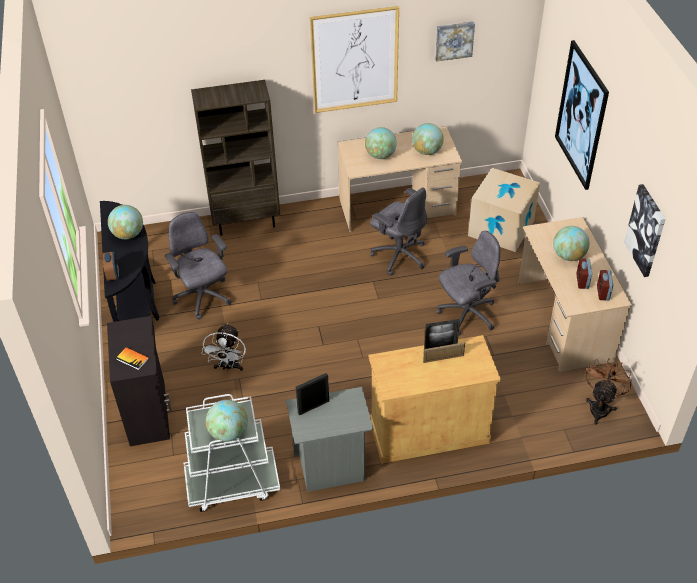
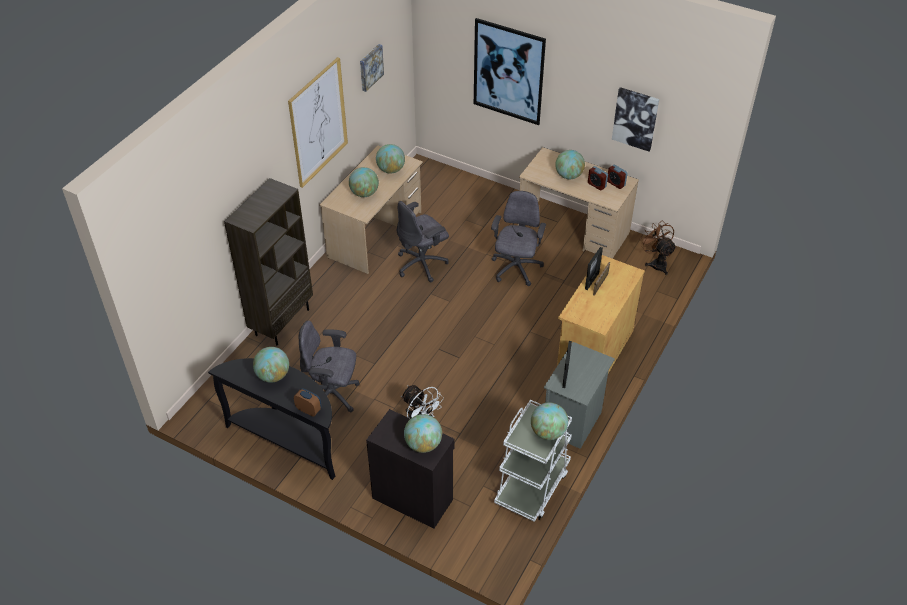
camera: 50 degrees left, 0 degrees up
book [116,347,149,370] -> globe [404,414,442,453]
grey office chair [370,187,427,276] -> grey office chair turned 150 degrees clockwise [397,201,449,282]
cardboard box [468,168,540,252] -> none

